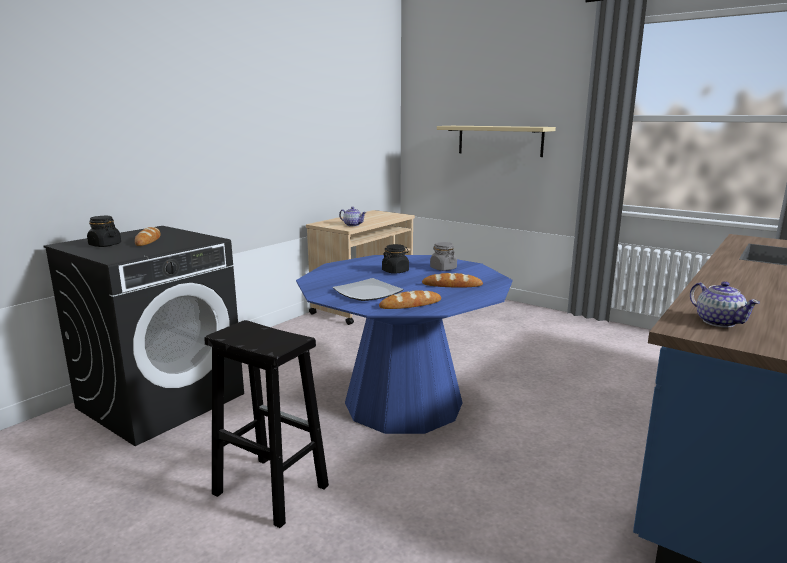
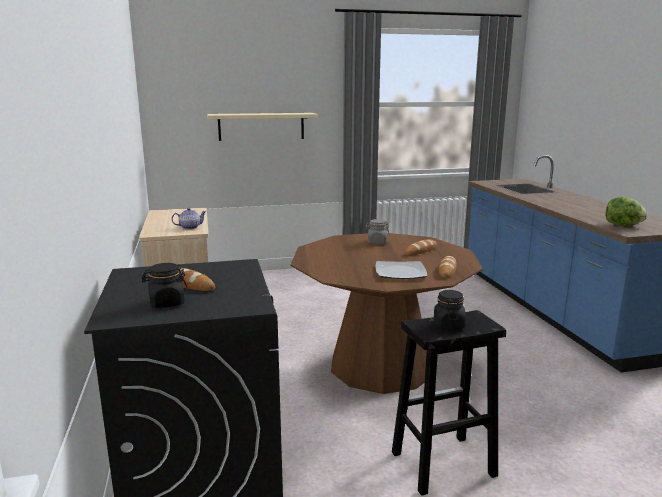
camera: 50 degrees left, 0 degrees up
blue dining table [296,255,513,434] -> brown dining table [291,233,483,394]
black jar [382,244,409,274] -> black jar moved to [434,290,466,329]
teapot [690,281,760,327] -> lettuce [606,197,647,226]

